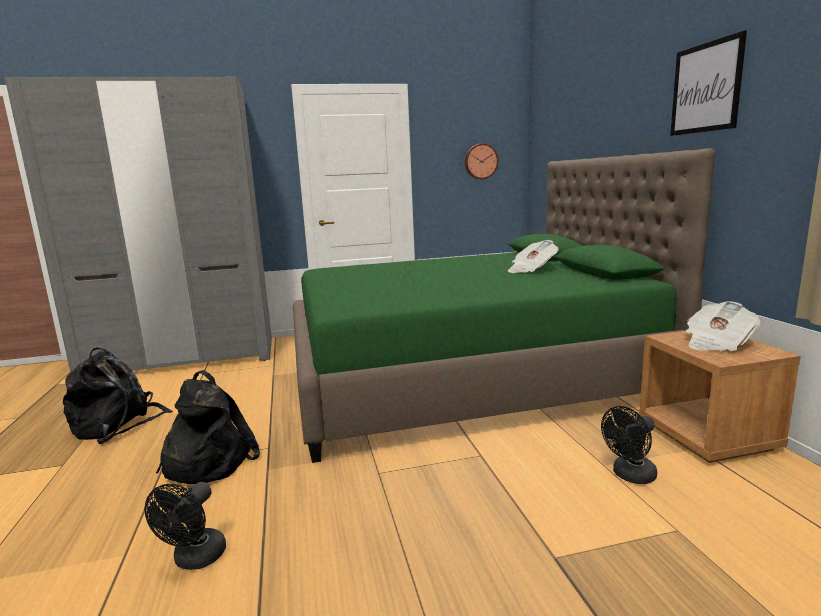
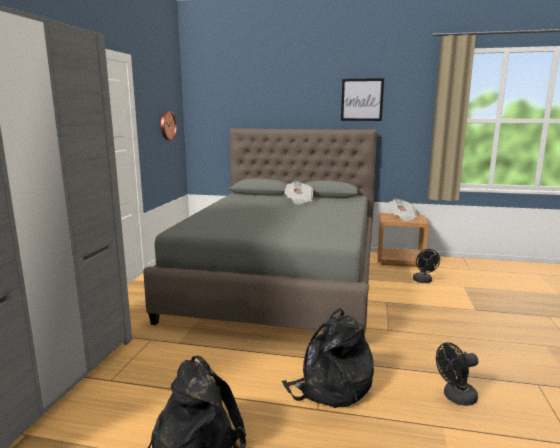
camera: 65 degrees left, 0 degrees up
black fan [144,482,226,570] -> black fan turned 120 degrees clockwise [436,343,478,406]
green bed [293,148,715,463] -> grey bed [143,128,377,335]

